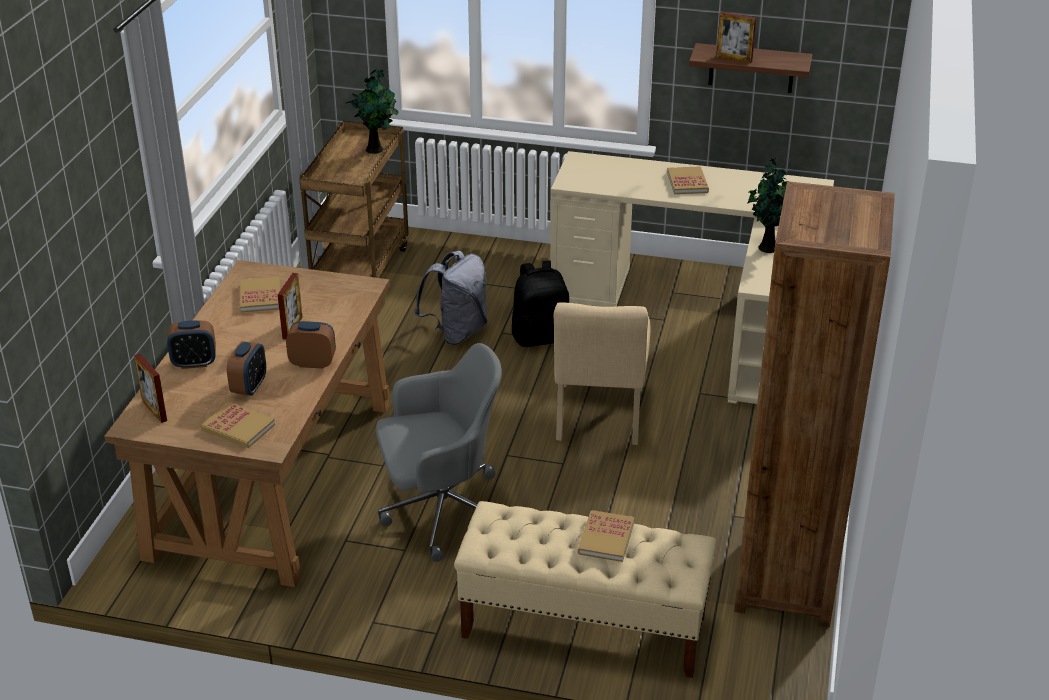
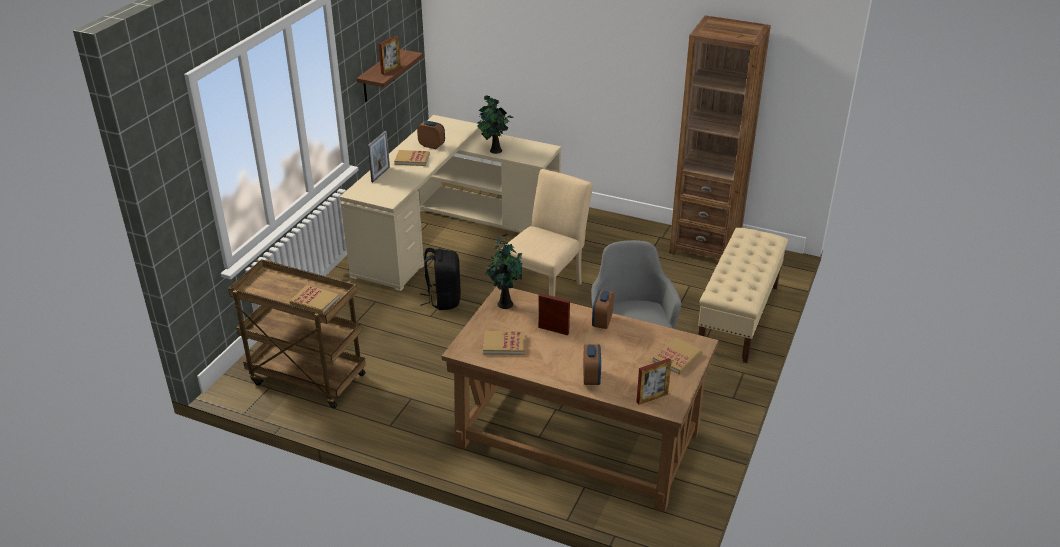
camera: 80 degrees left, 0 degrees up
alarm clock [227,341,266,396] -> alarm clock moved to [417,121,445,149]
potted plant [347,70,398,154] -> potted plant moved to [485,234,522,309]
grey backpack [414,251,488,345] -> none
beige chair [554,302,651,445] -> beige chair turned 75 degrees counterclockwise [501,169,593,297]
book [578,510,635,562] -> book moved to [290,285,339,314]
none -> picture frame [368,131,390,182]

